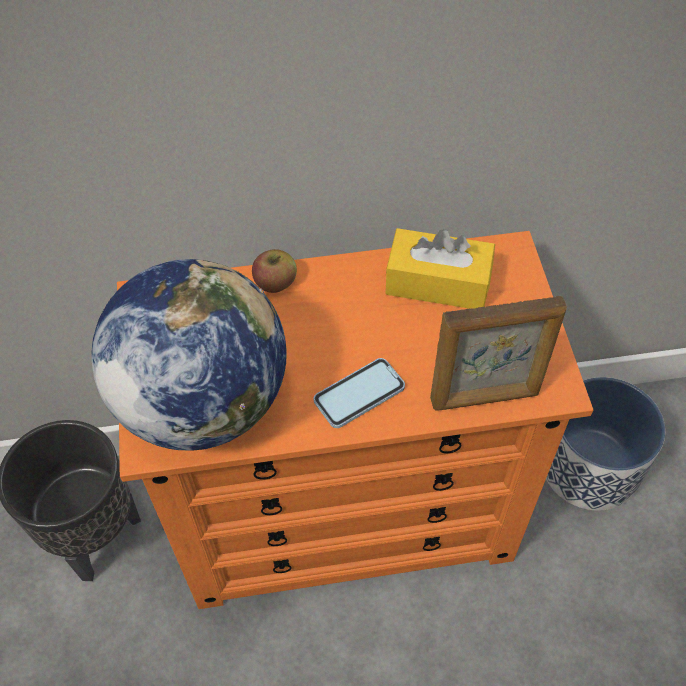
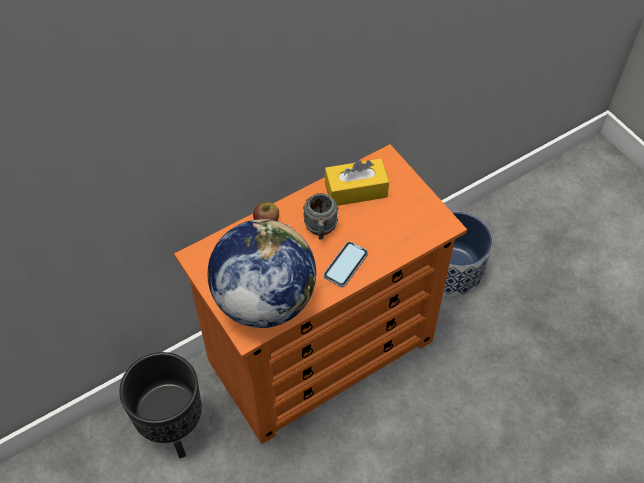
camera: 25 degrees left, 0 degrees up
picture frame [430,296,567,411] -> none
none -> grey mug [303,193,338,240]

